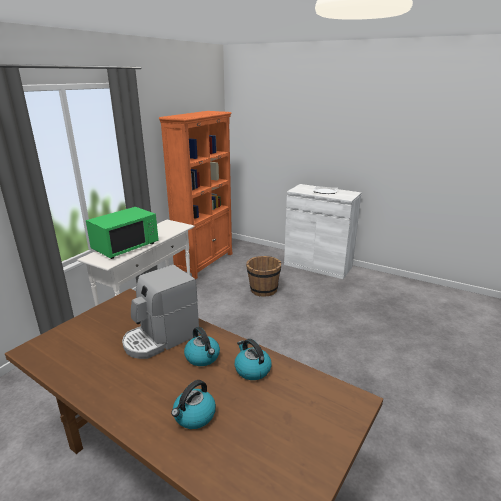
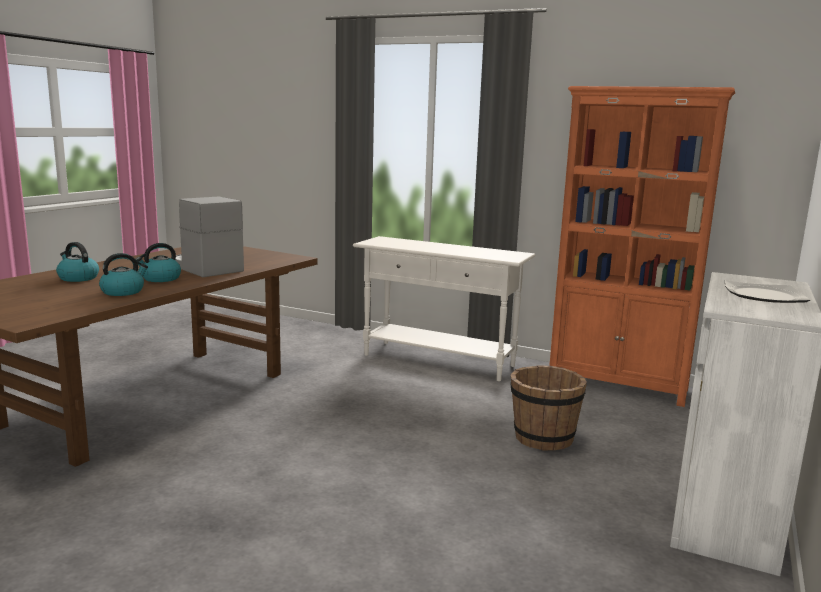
camera: 85 degrees right, 10 degrees down
green microwave [86,207,159,259] -> none

